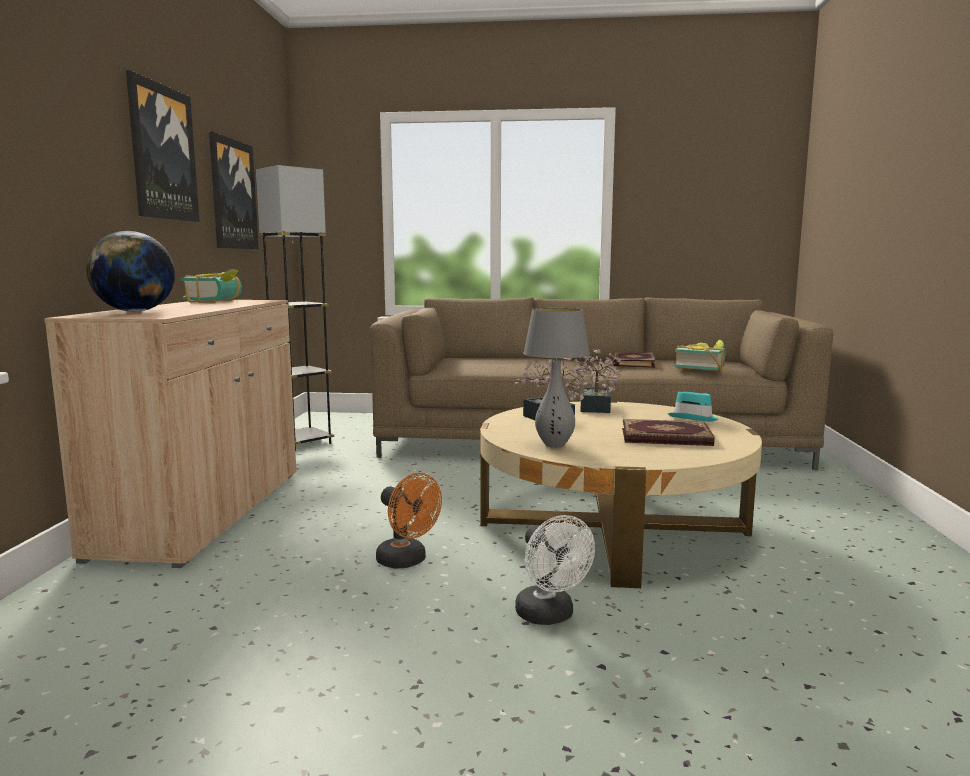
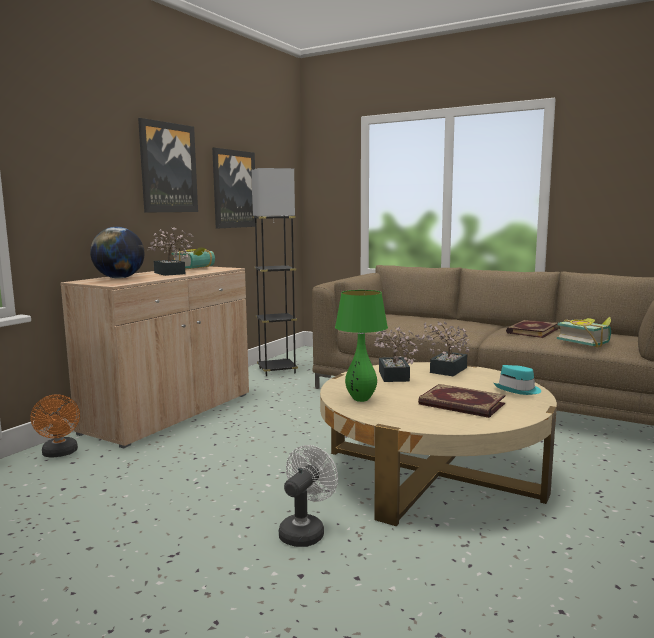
camera: 25 degrees right, 0 degrees up
orange fan [376,473,442,568] -> orange fan moved to [31,394,80,458]
white fan [515,515,595,625] -> white fan turned 150 degrees counterclockwise [279,445,338,547]
grey table lamp [523,308,590,448] -> green table lamp [335,290,388,402]
none -> potted plant [147,227,194,276]

